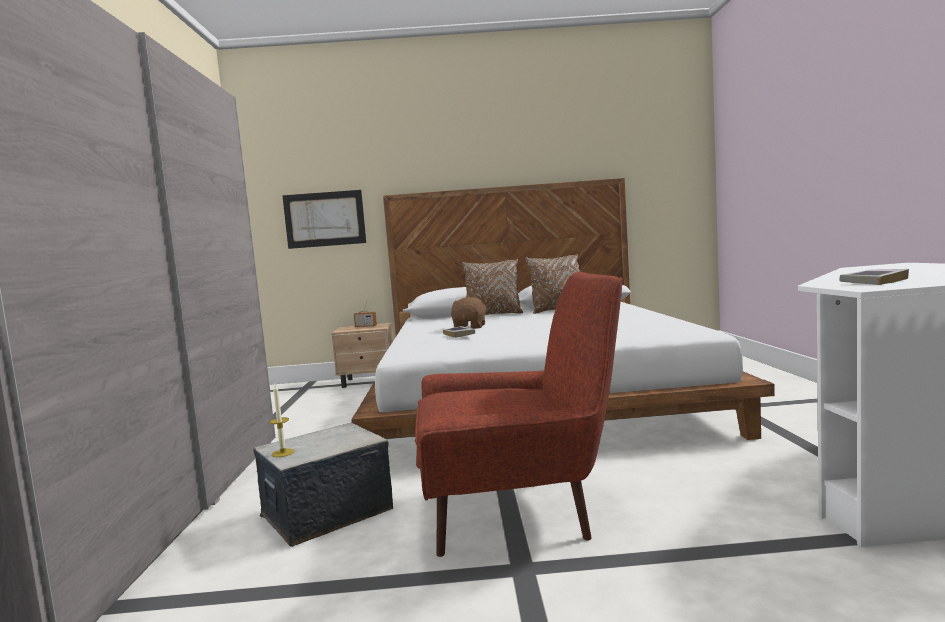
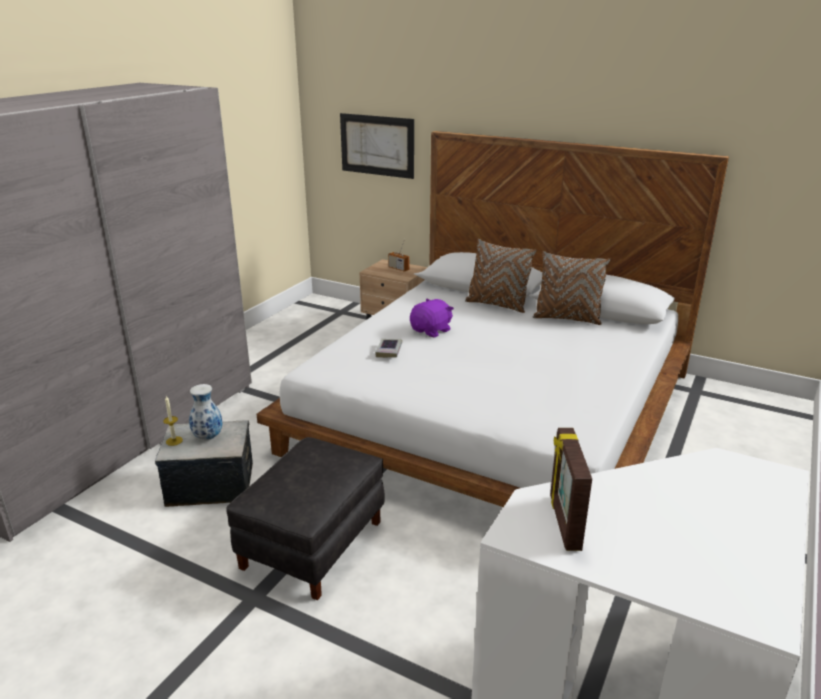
camera: 30 degrees right, 20 degrees up
red armchair [415,272,623,557] -> black ottoman [226,437,385,600]
brown plush toy [451,297,488,329] -> purple plush toy [410,298,454,338]
book [839,269,909,285] -> picture frame [550,428,592,551]
none -> vase [189,384,222,440]

